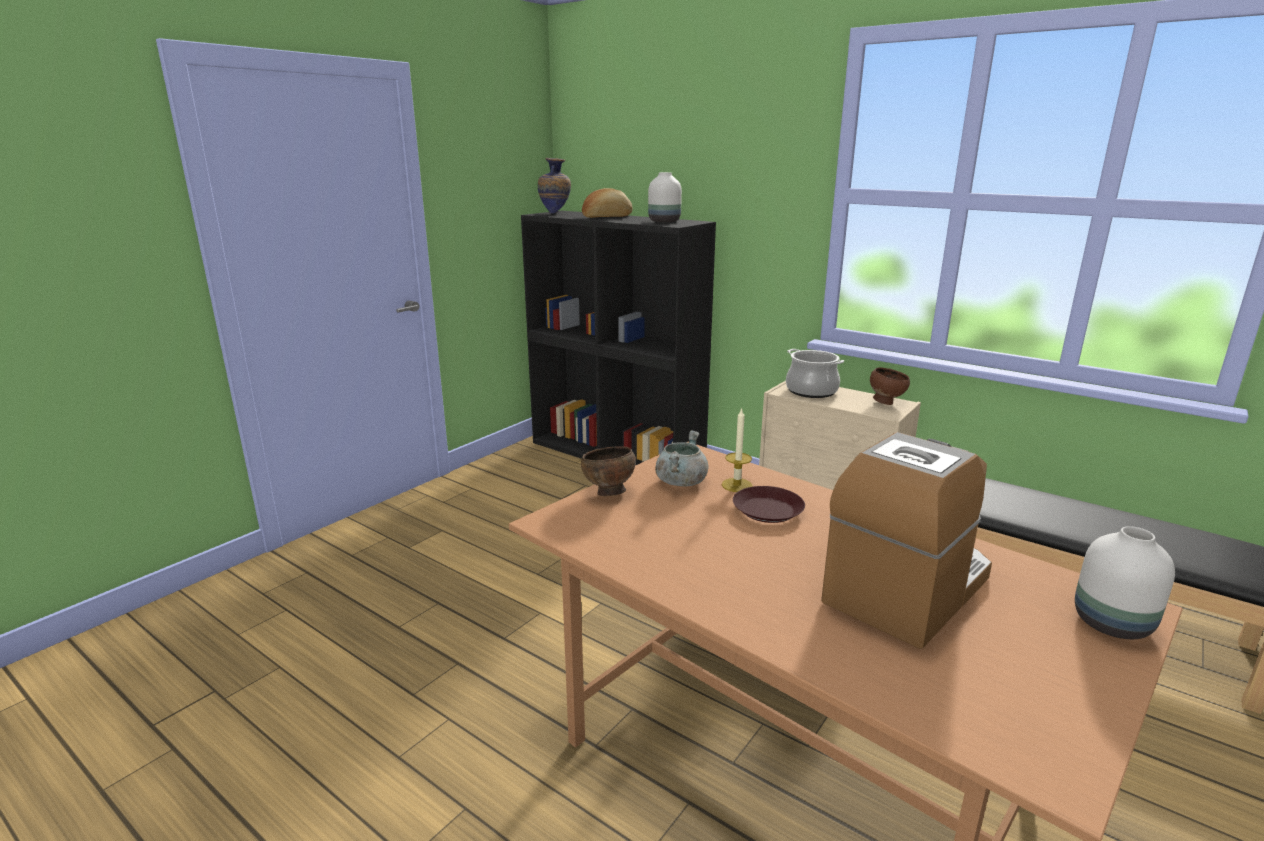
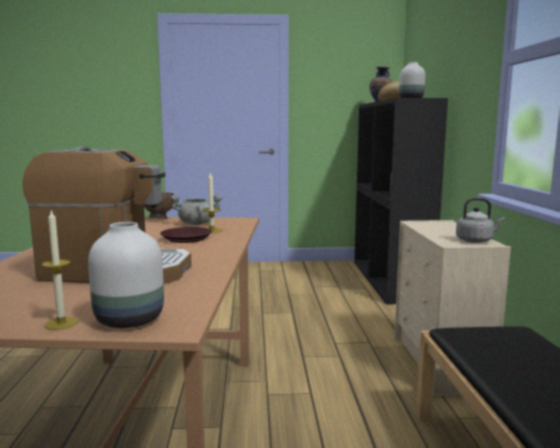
camera: 50 degrees right, 10 degrees down
cooking pot [786,349,844,398] -> none
brown bowl [870,367,910,405] -> grey kettle [456,198,505,243]
none -> candle [41,210,78,330]

